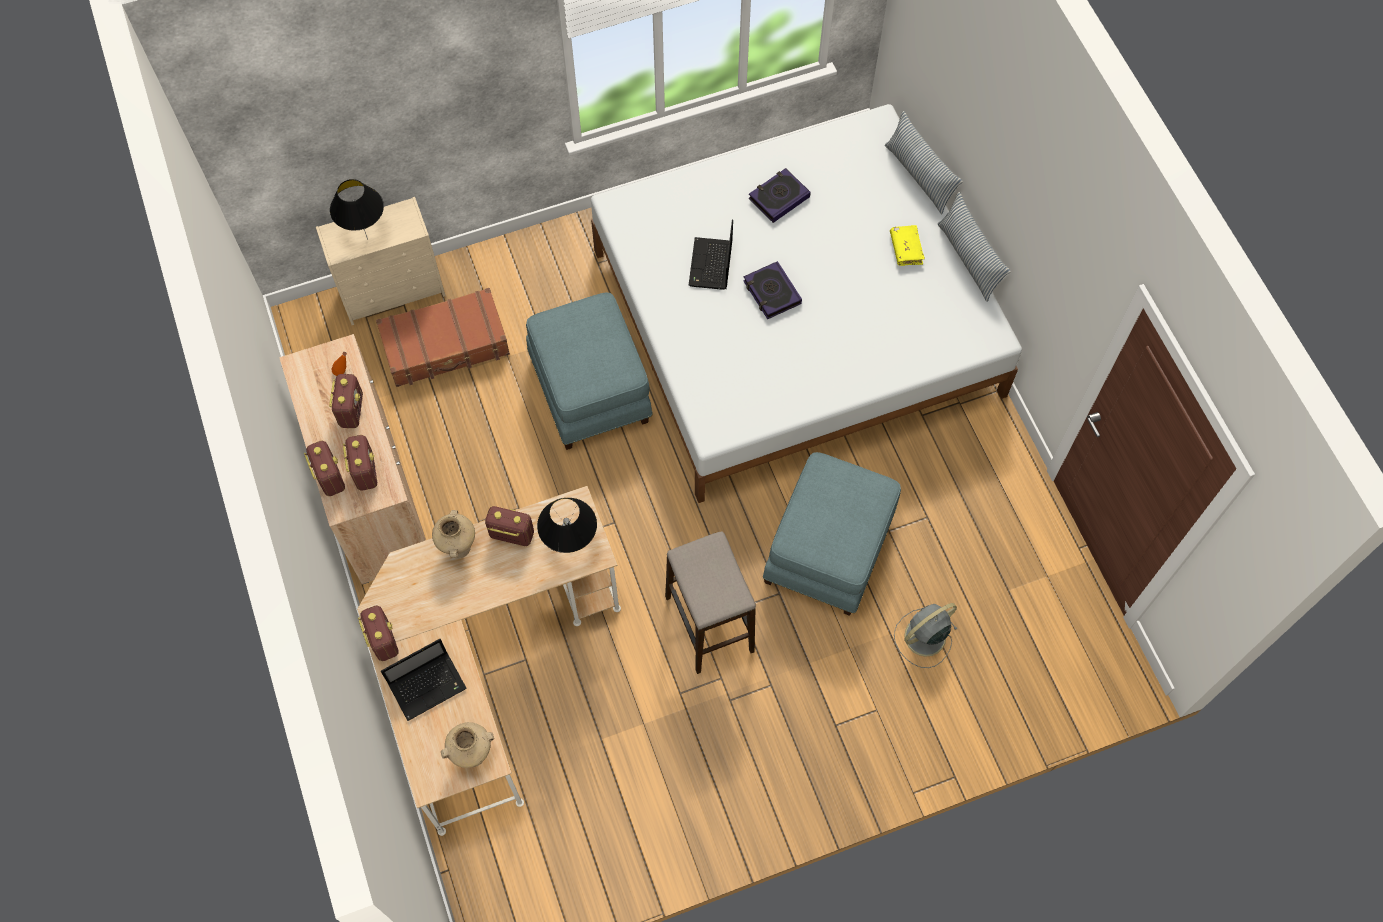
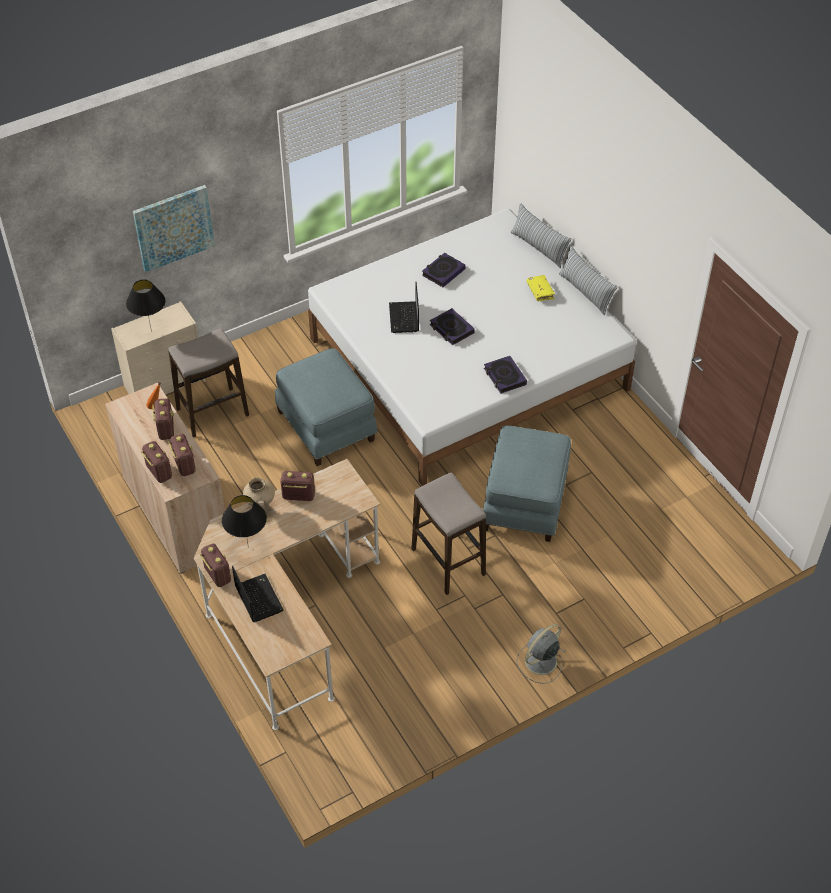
camera: 10 degrees left, 15 degrees down
brown suitcase [376,288,510,387] -> stool [168,328,249,437]
laptop [381,639,467,721] -> laptop turned 75 degrees counterclockwise [232,566,283,622]
beige vase [441,722,494,768] -> none
black table lamp [537,498,597,553] -> black table lamp moved to [222,495,267,547]
grey fan [894,603,958,668] -> grey fan moved to [516,624,565,684]
none -> picture [133,185,215,272]
none -> book [484,356,527,394]

